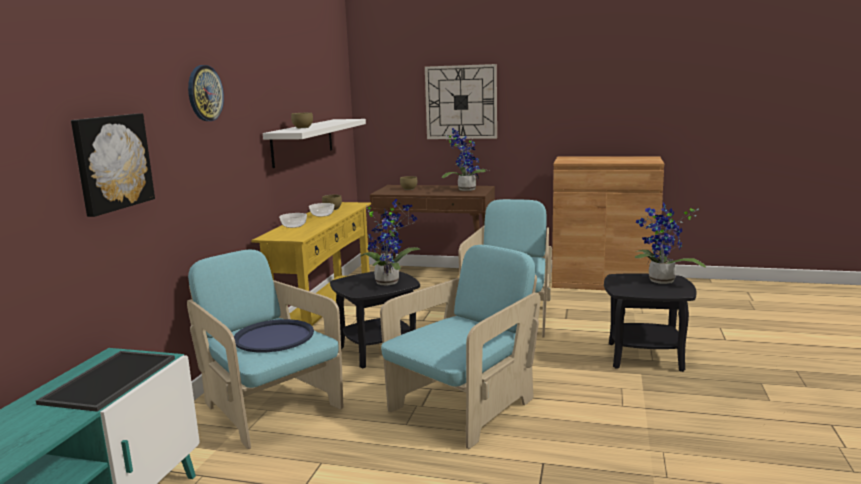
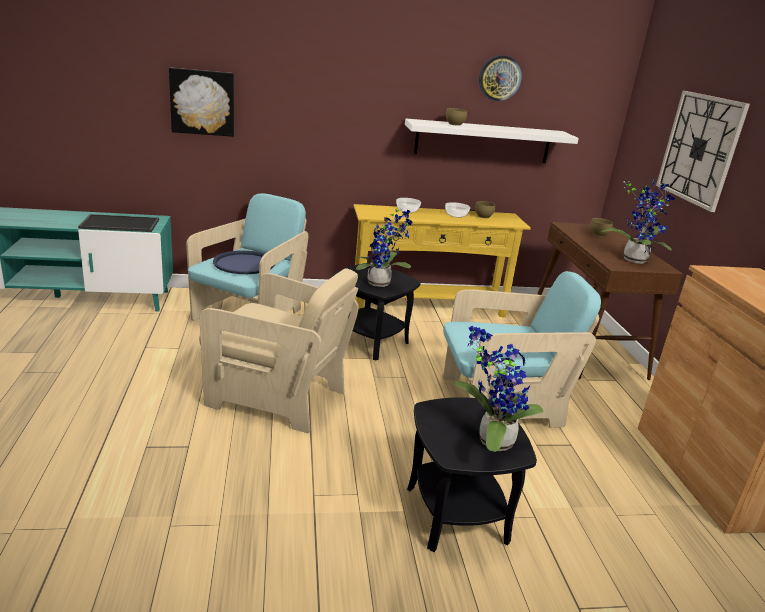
camera: 65 degrees right, 10 degrees up
wall clock [188,65,224,121] -> wall clock moved to [479,55,522,101]
turquoise armchair [380,245,540,449] -> beige armchair [199,268,359,433]

